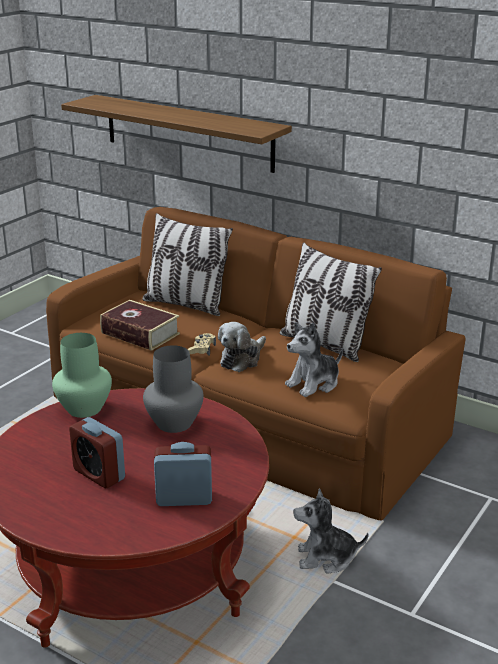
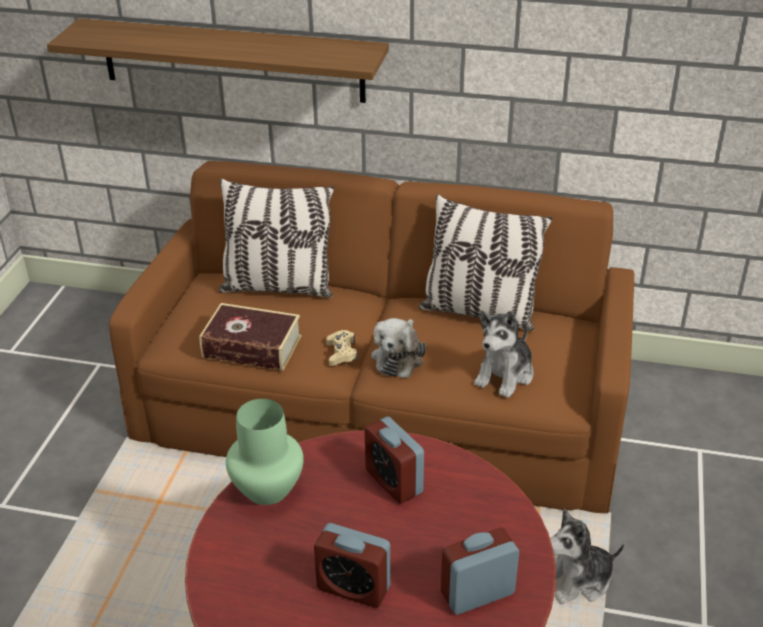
camera: 20 degrees left, 10 degrees up
grey vase [143,345,204,433] -> alarm clock [365,417,424,504]

